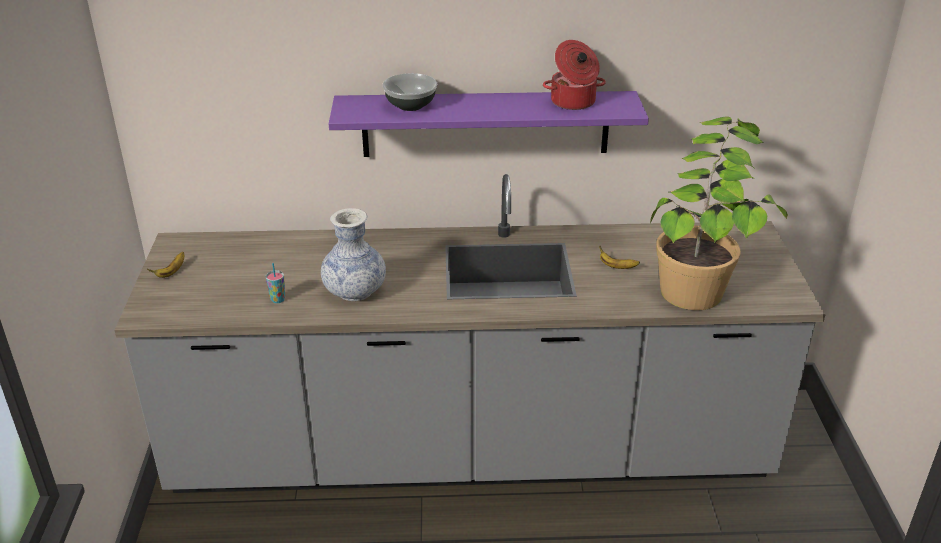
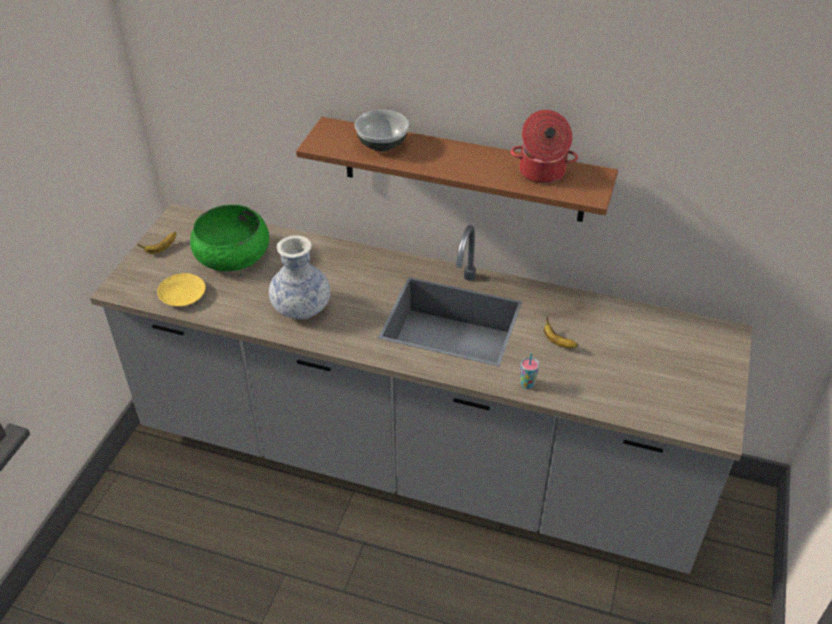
camera: 20 degrees right, 10 degrees up
cup [266,263,285,303] -> cup moved to [520,353,539,389]
purple shelf [329,91,649,157] -> brown shelf [296,117,618,222]
potted plant [650,117,788,310] -> none
none -> yellow plate [157,273,206,307]
none -> green bowl [190,204,269,271]

